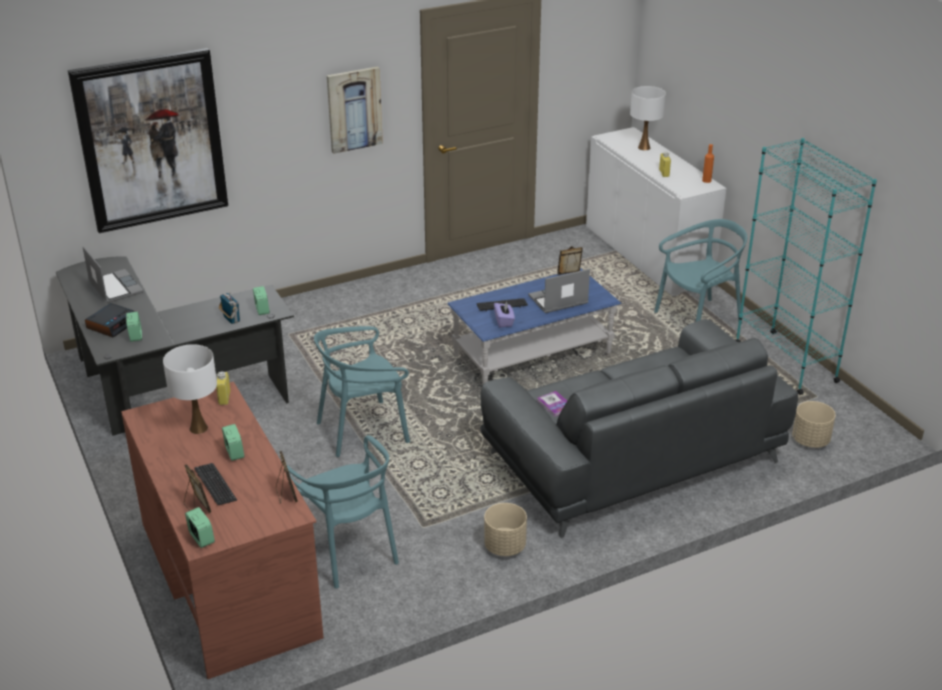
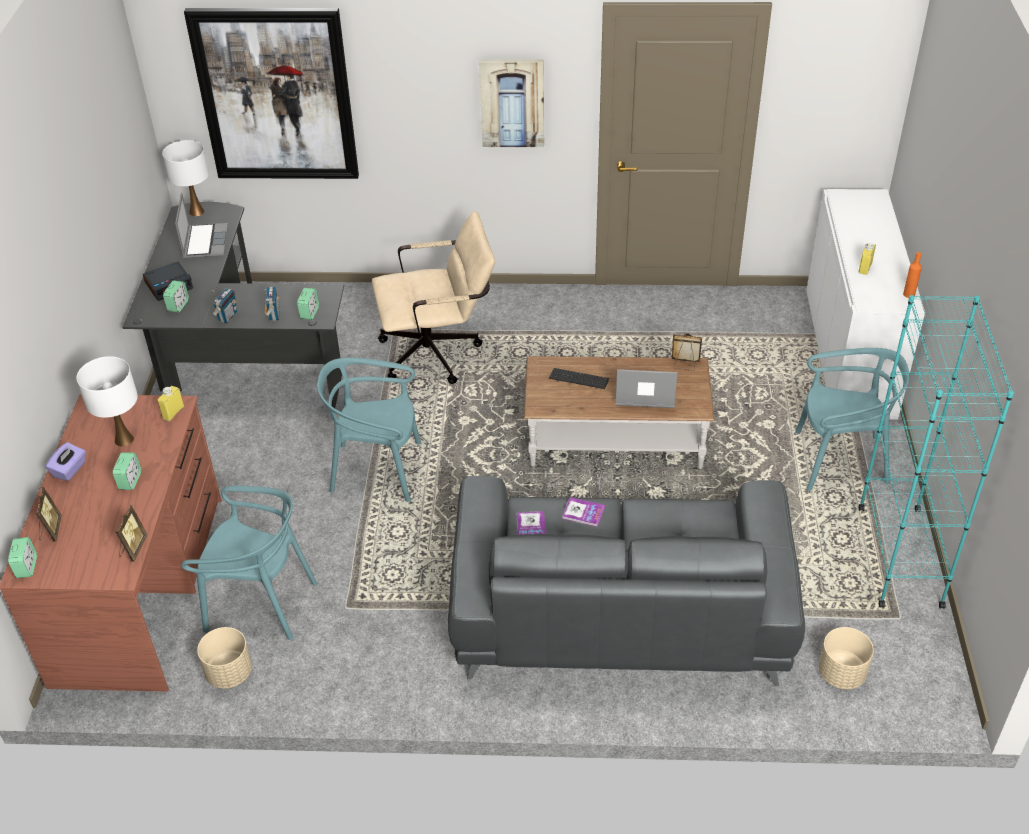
camera: 30 degrees right, 10 degrees up
keyboard [194,463,237,505] -> none
turquoise chair [287,435,399,589] -> turquoise chair turned 75 degrees counterclockwise [181,485,317,640]
blue coffee table [447,268,621,384] -> brown coffee table [524,356,714,469]
beige planter [484,503,527,556] -> beige planter moved to [197,627,252,689]
purple tissue box [494,301,515,328] -> purple tissue box moved to [45,442,86,481]
white table lamp [630,86,666,150] -> white table lamp moved to [162,140,209,216]
none -> radio [212,289,237,323]
none -> beige office chair [372,211,495,384]
none -> book [562,497,605,527]

